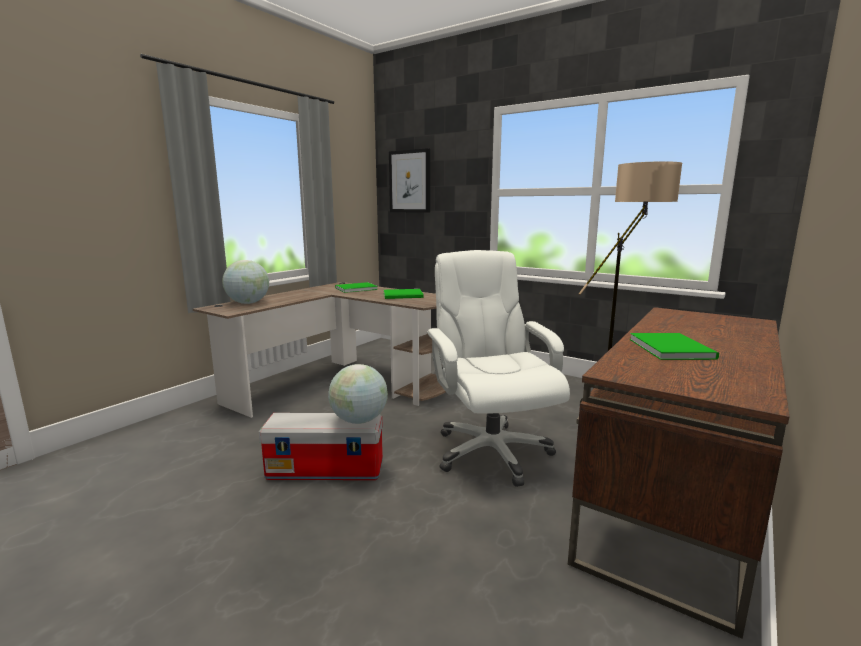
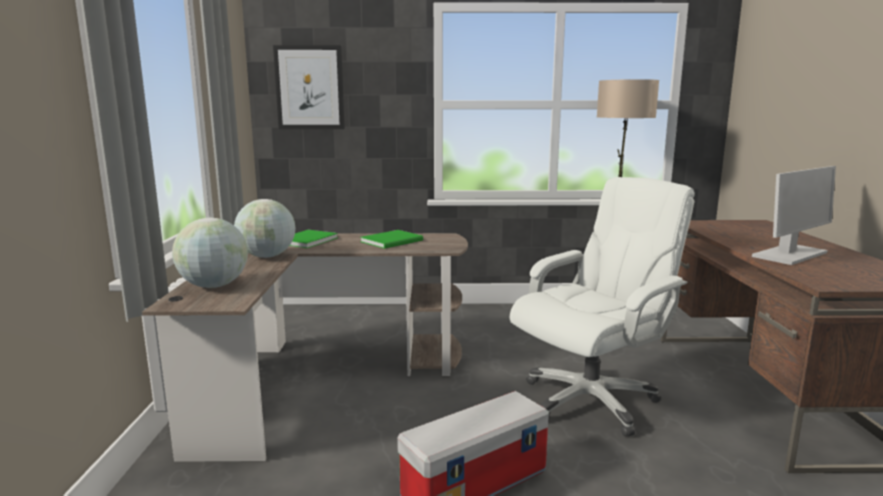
camera: 35 degrees left, 0 degrees up
globe [328,364,388,424] -> globe moved to [234,199,295,258]
white office chair [427,250,570,487] -> white office chair turned 105 degrees clockwise [510,177,695,437]
green book [630,333,719,360] -> monitor [752,166,836,265]

